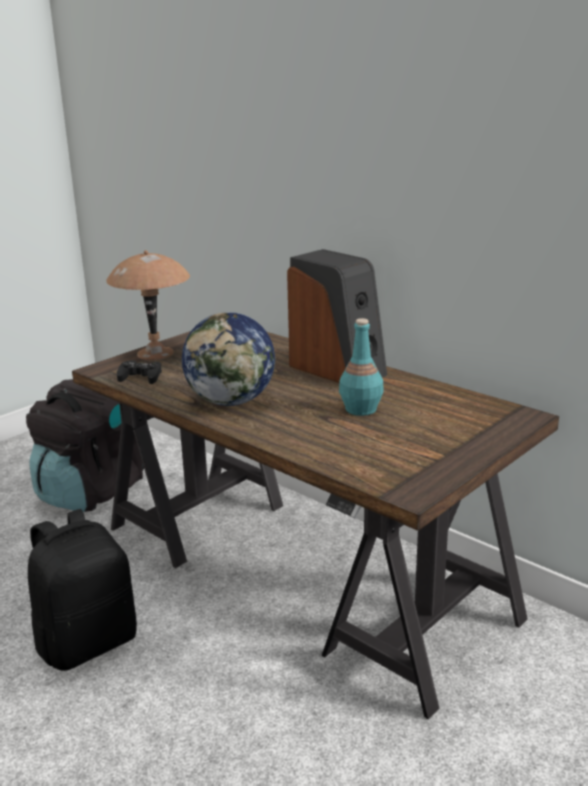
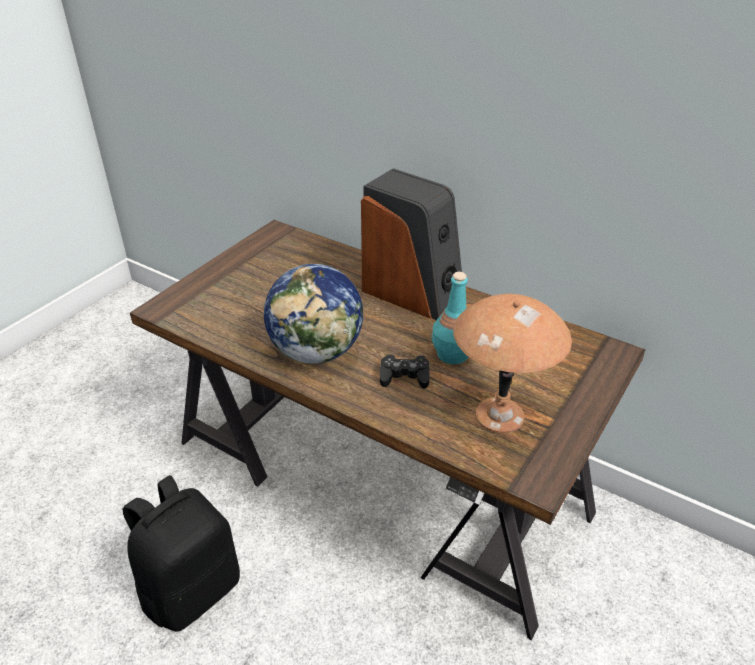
camera: 10 degrees left, 15 degrees up
black backpack [26,379,144,512] -> none
brown table lamp [106,250,190,360] -> brown table lamp moved to [453,294,572,433]
black game controller [117,360,162,384] -> black game controller moved to [380,354,430,389]

